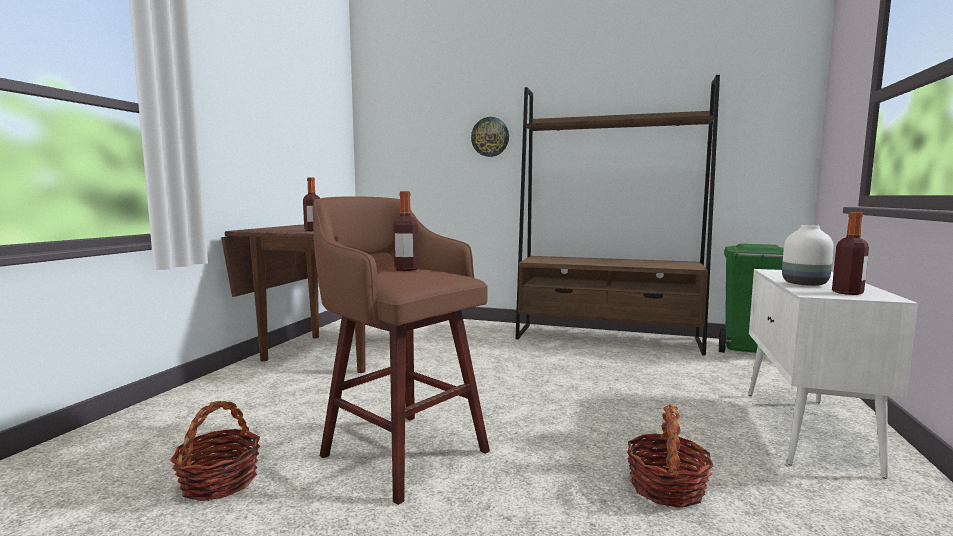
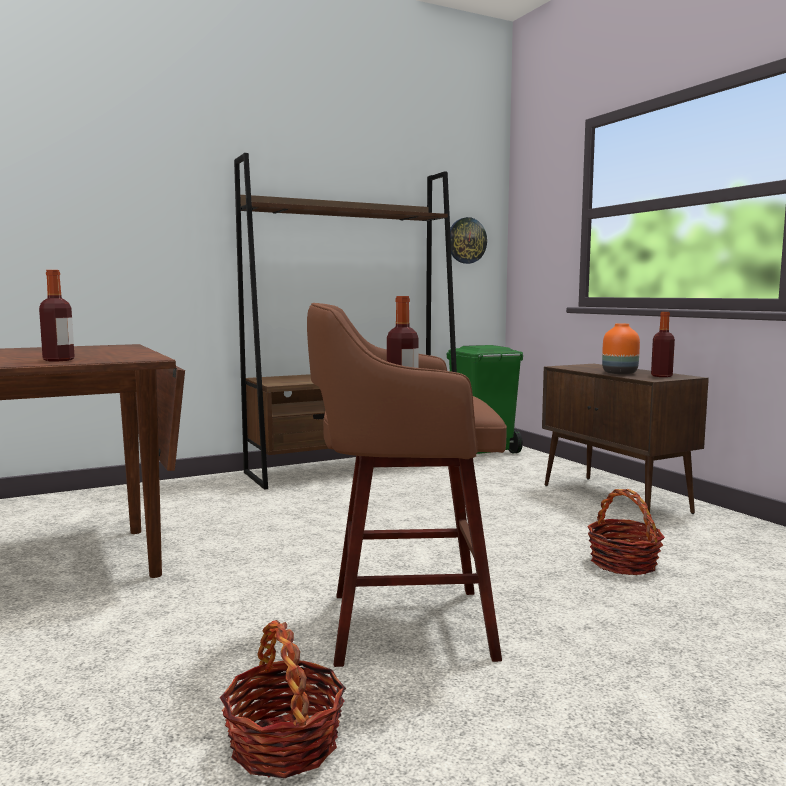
camera: 45 degrees left, 0 degrees up
wall clock [471,117,509,157] -> wall clock moved to [450,217,487,264]
white cabinet [749,269,918,479] -> brown cabinet [542,364,709,521]
white vase [782,225,834,286] -> orange vase [602,324,640,374]

